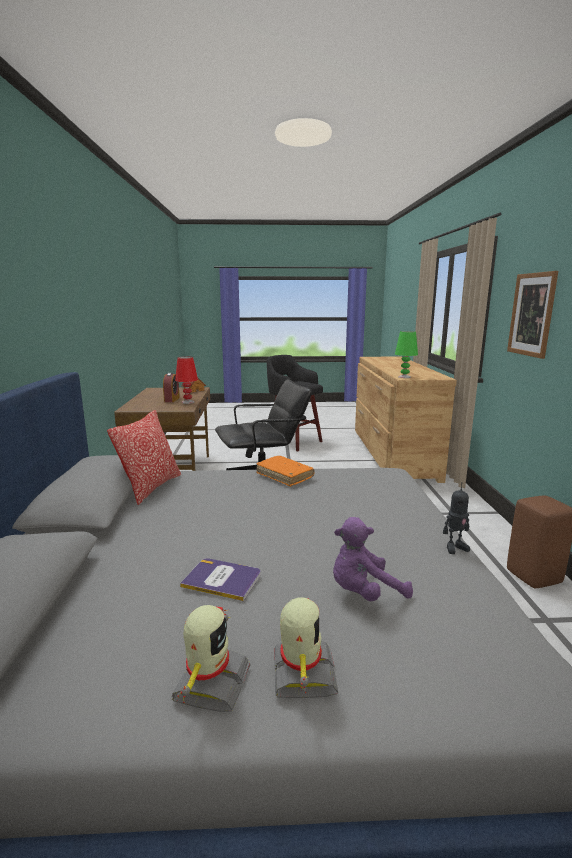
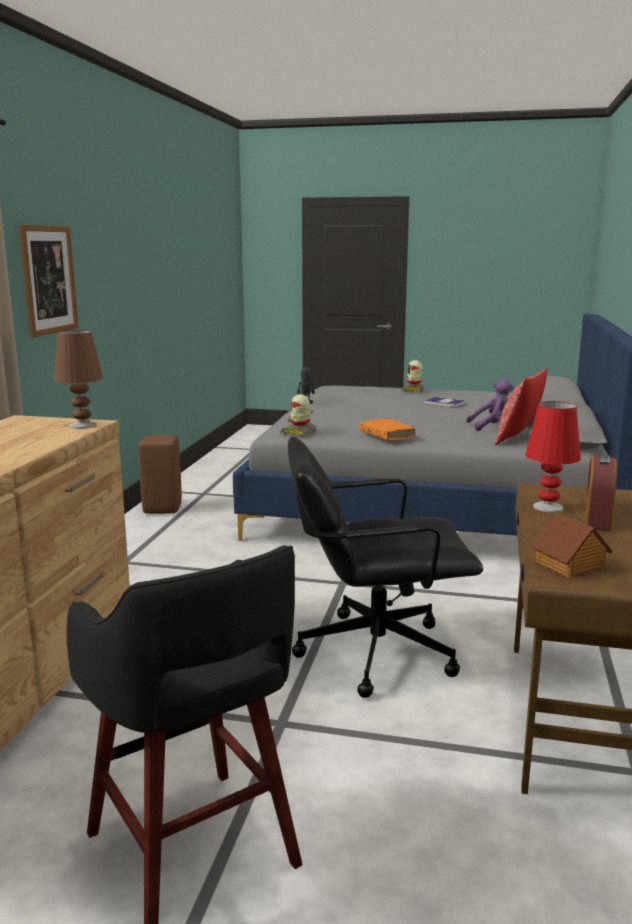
camera: 165 degrees left, 0 degrees up
toy robot [172,605,251,712] -> toy robot moved to [280,394,317,437]
purple plush toy [333,517,413,601] -> purple plush toy moved to [466,379,515,431]
green table lamp [395,331,418,378] -> brown table lamp [54,330,103,429]

